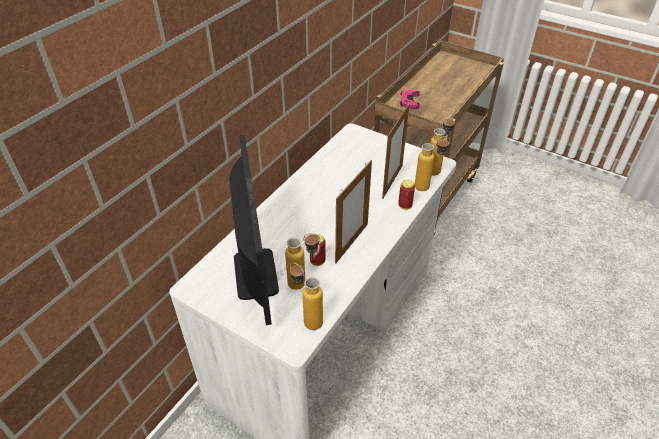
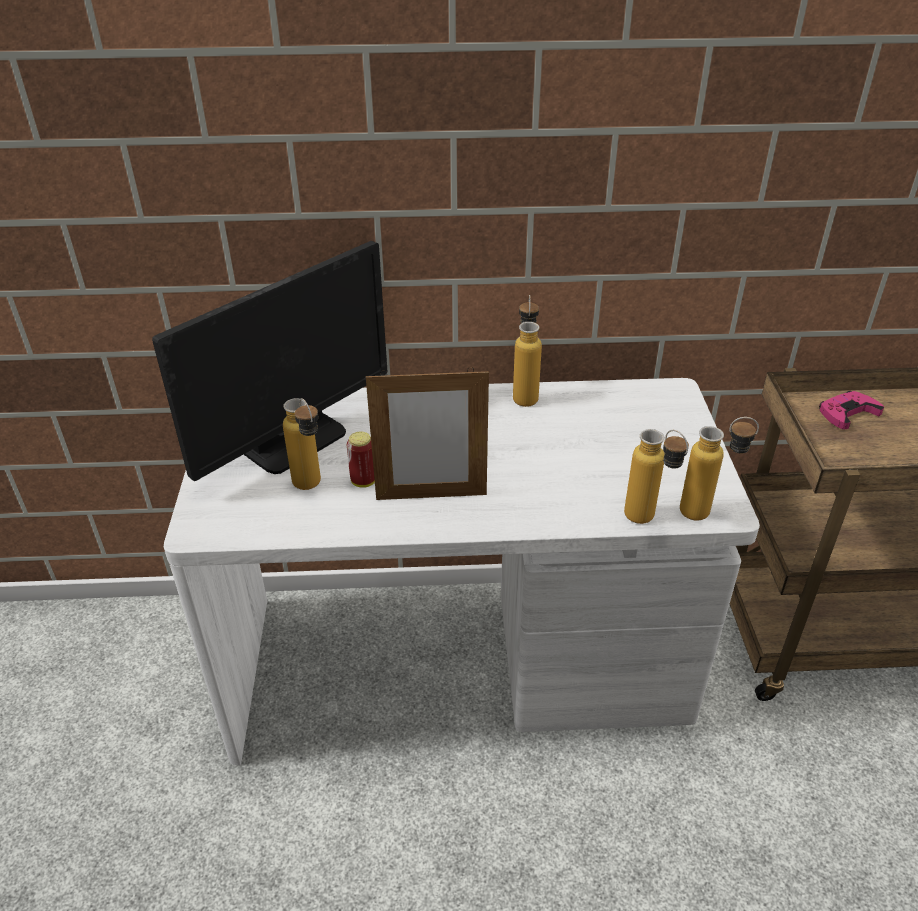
camera: 55 degrees right, 5 degrees down
bottle [290,263,323,330] -> bottle moved to [513,295,542,407]
picture frame [382,103,410,199] -> none
can [398,179,415,210] -> none

